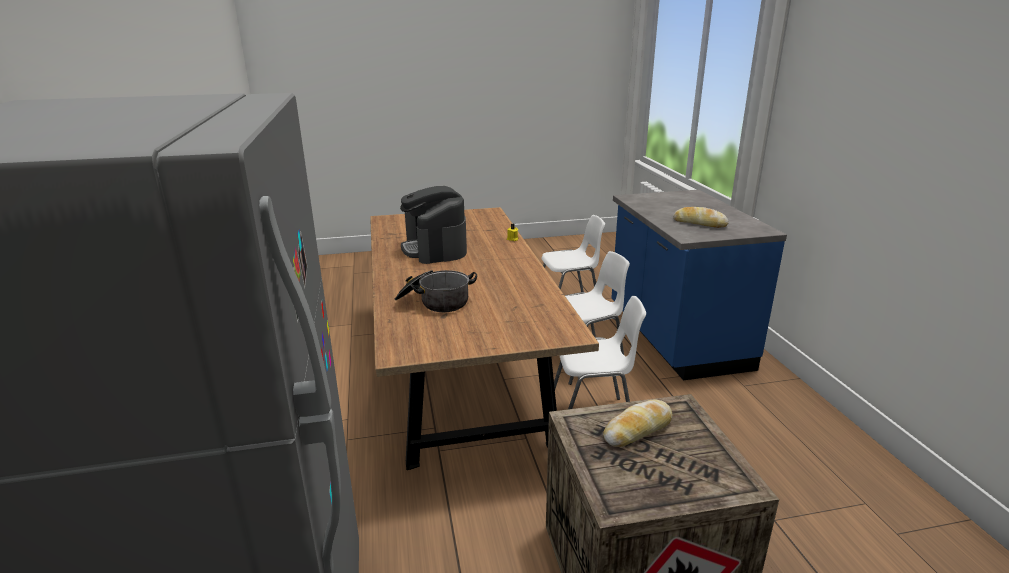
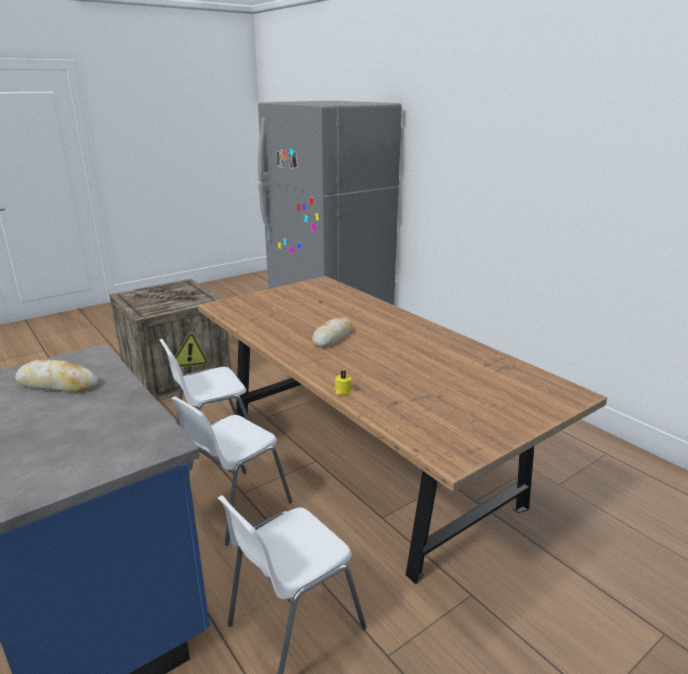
camera: 155 degrees right, 0 degrees up
cooking pot [395,270,477,312] -> none
coffee machine [400,186,467,264] -> none
bread [603,399,672,447] -> bread moved to [312,317,353,347]

